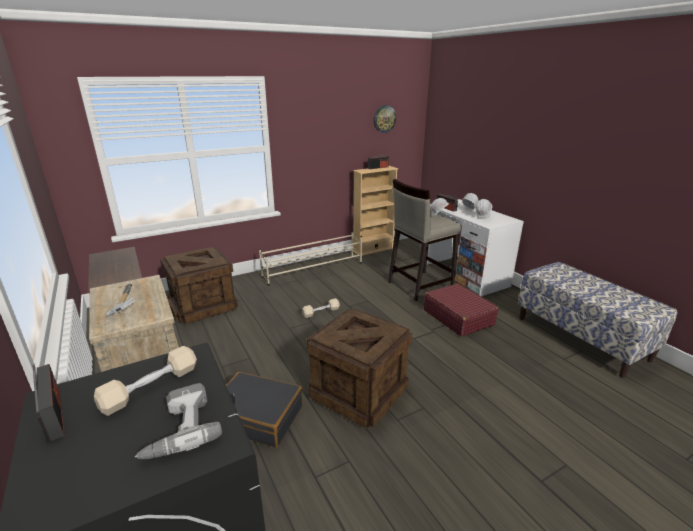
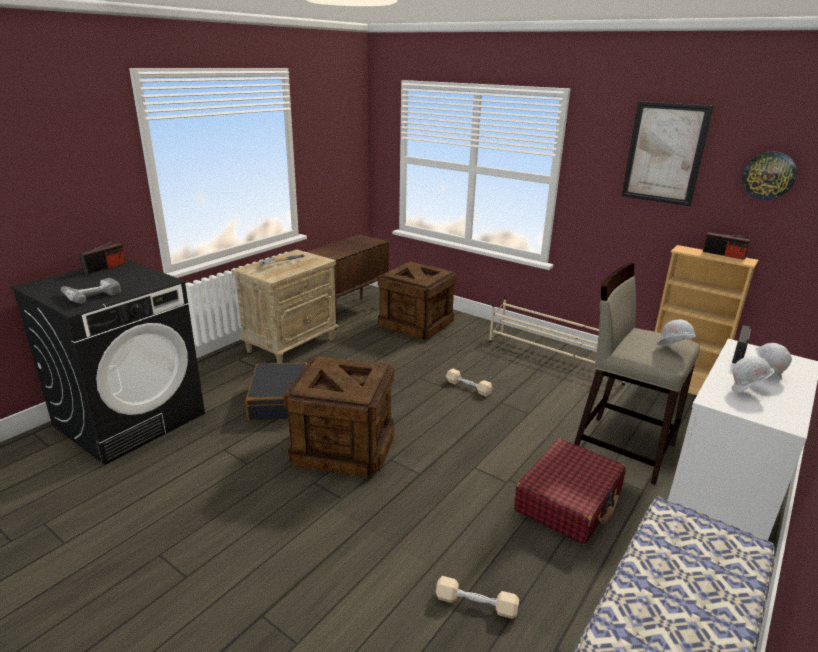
camera: 65 degrees right, 0 degrees up
beige dumbbell [94,346,197,416] -> beige dumbbell moved to [436,576,519,619]
none -> picture [622,101,714,206]

